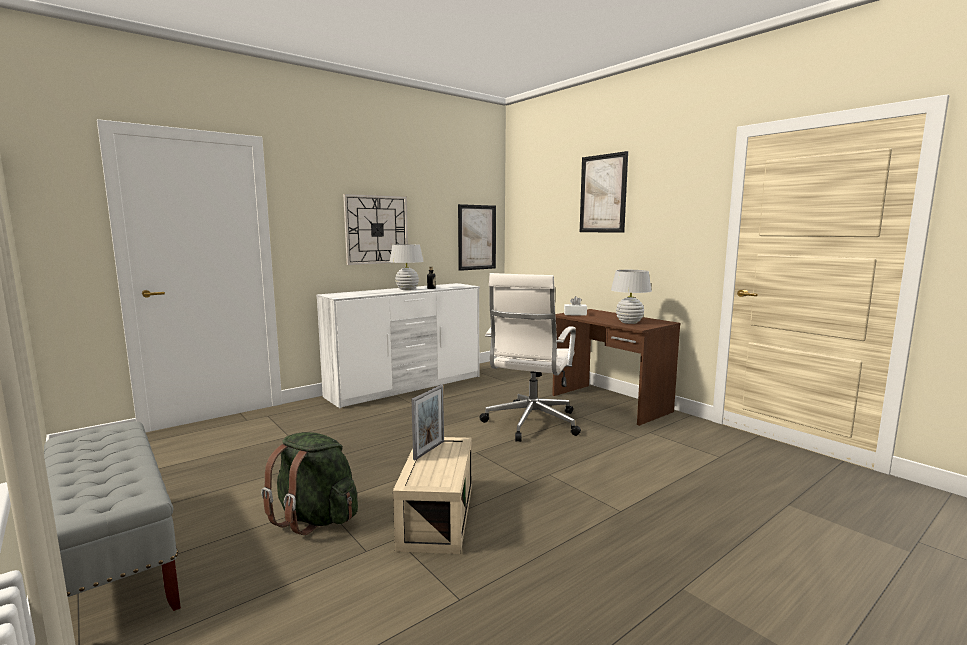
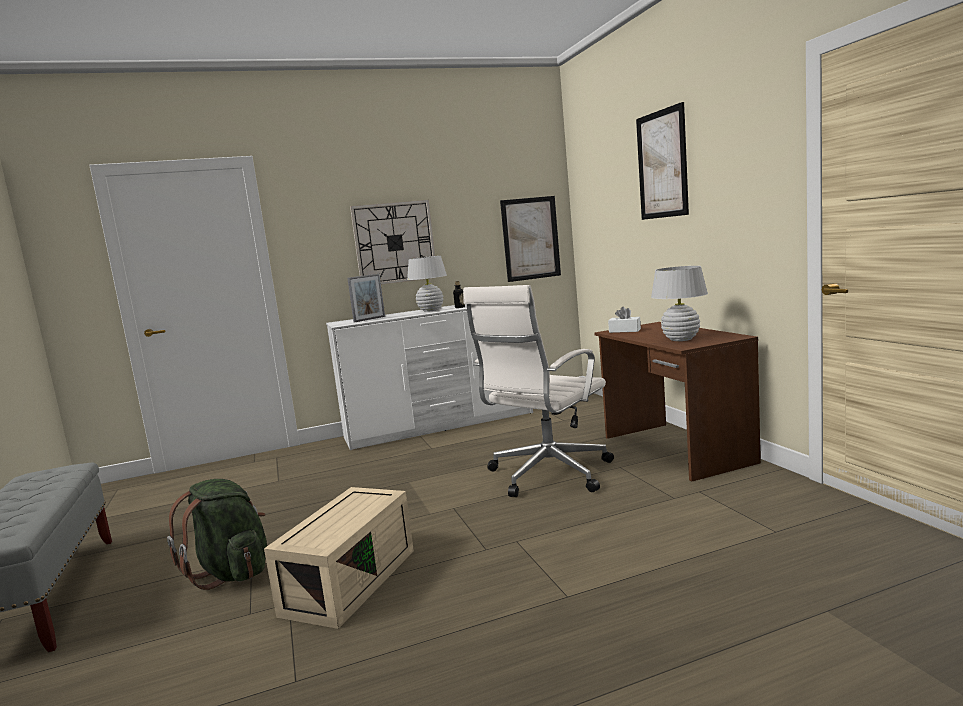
camera: 20 degrees right, 0 degrees up
picture frame [412,385,444,461] -> picture frame moved to [347,274,385,322]

